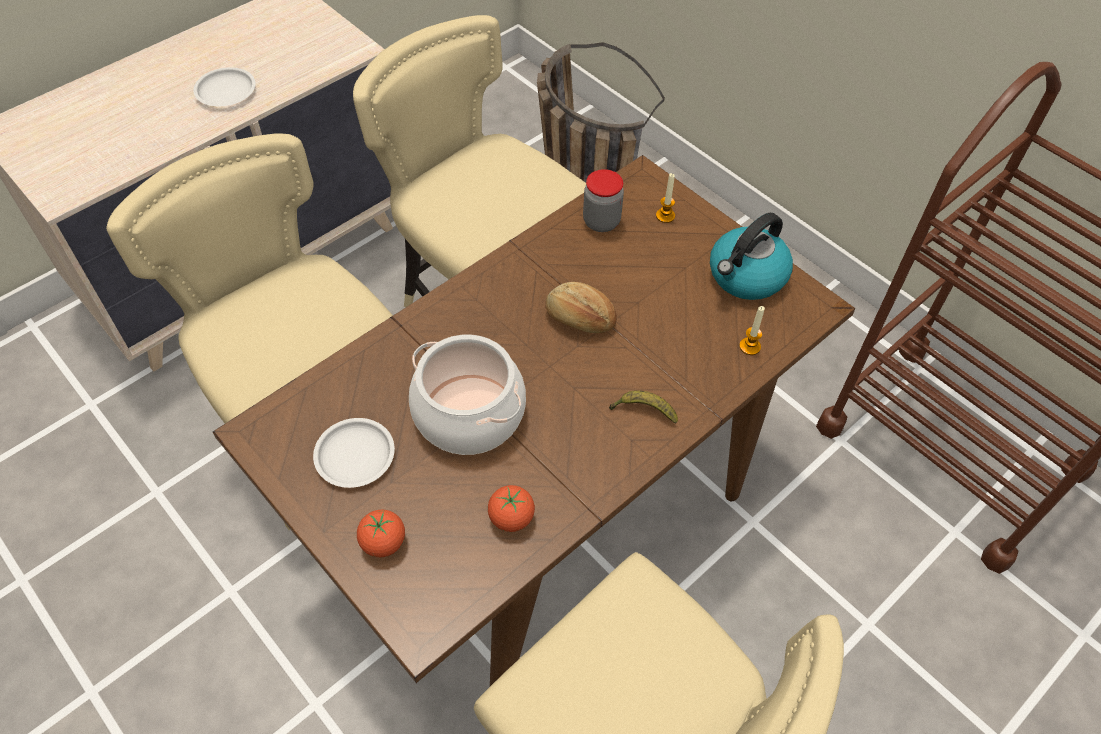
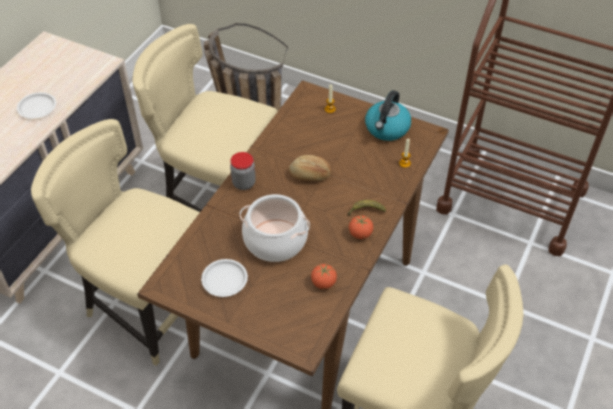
camera: 20 degrees left, 5 degrees down
tomato [357,510,405,557] -> tomato moved to [349,215,373,239]
jar [583,169,624,232] -> jar moved to [230,152,256,190]

